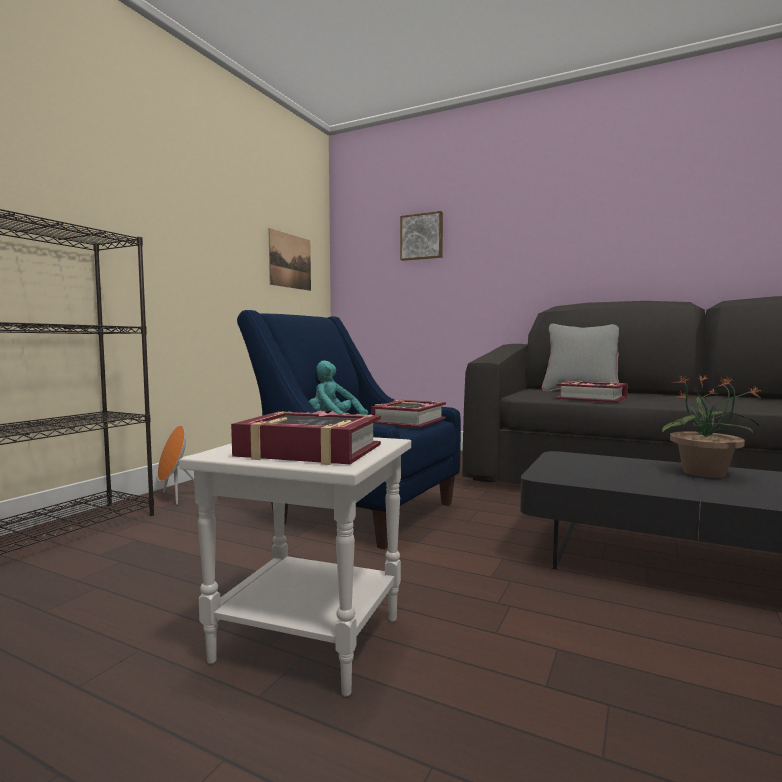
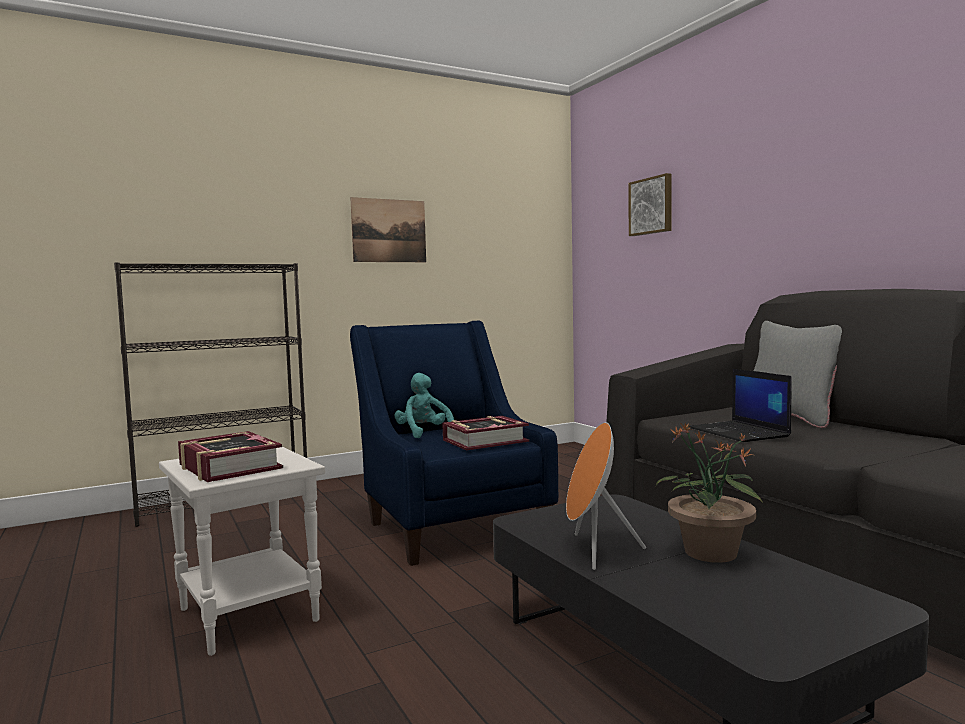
camera: 35 degrees right, 0 degrees up
orange speaker [158,426,194,505] -> orange speaker moved to [566,422,646,570]
picture [268,228,311,291] -> picture moved to [350,197,426,262]
book [556,381,628,403] -> laptop [689,369,792,442]

